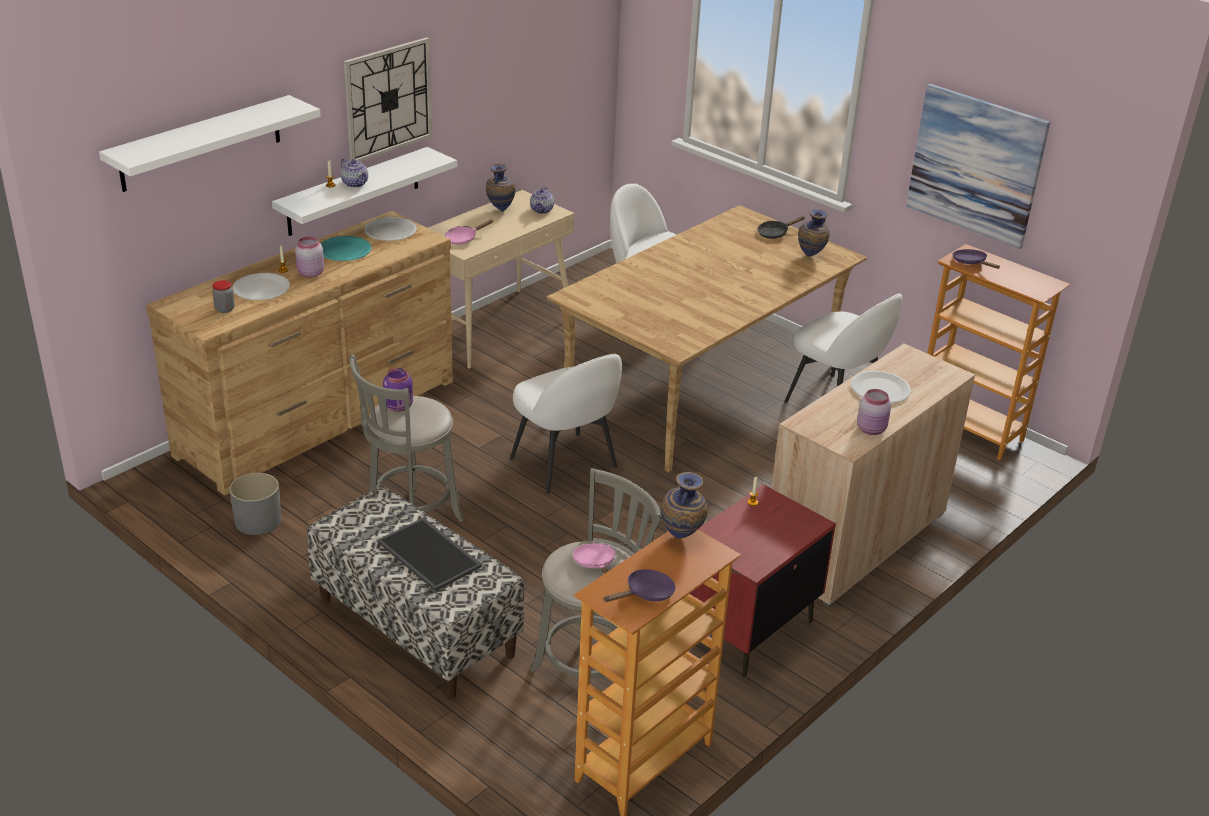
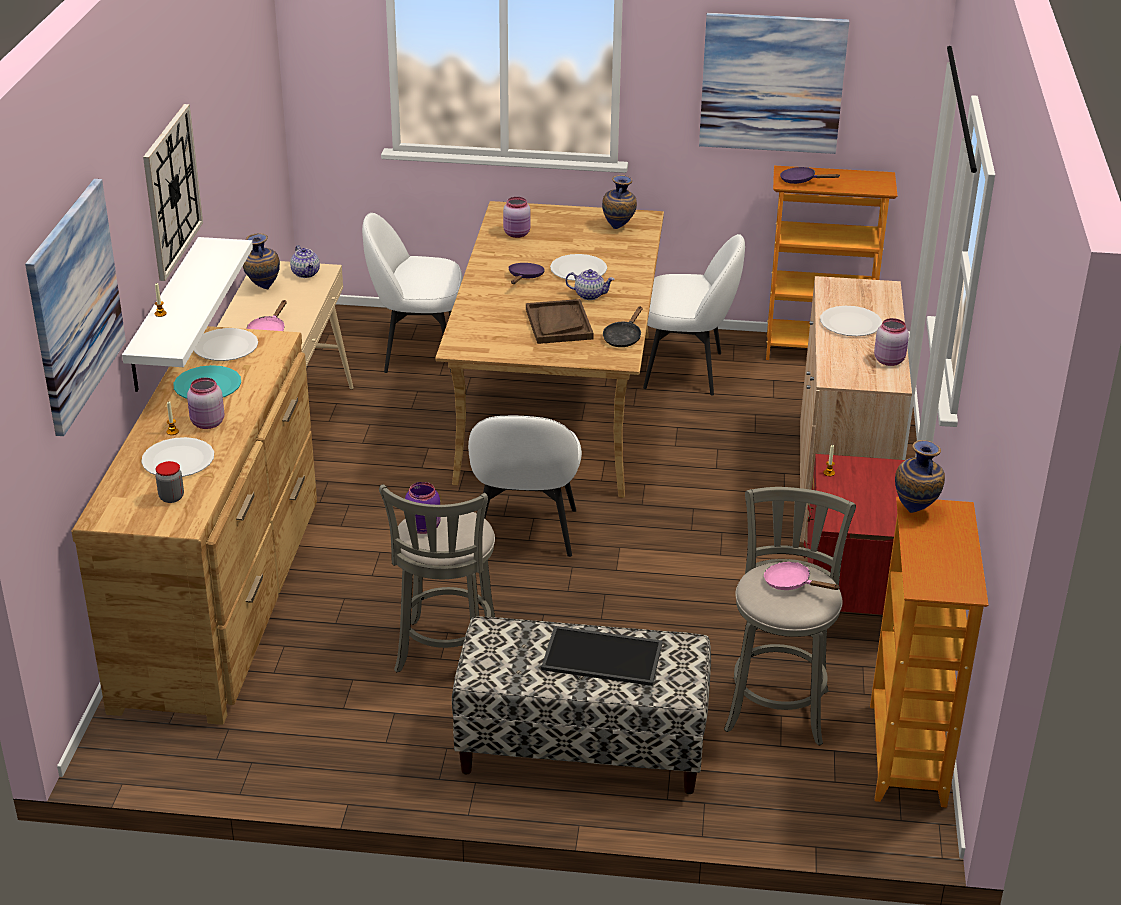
camera: 35 degrees left, 0 degrees up
white shelf [99,95,321,192] -> picture [25,179,126,436]
grey planter [229,473,281,535] -> none
teapot [341,158,368,188] -> teapot moved to [565,269,614,300]
white chair [510,354,622,494] -> white chair turned 75 degrees clockwise [468,416,582,557]
purple frying pan [603,569,676,602] -> purple frying pan moved to [509,263,545,284]
black frying pan [758,216,805,239] -> black frying pan moved to [603,306,643,347]
none -> pink jar [503,197,531,238]
none -> brown tray [526,299,594,344]
none -> white plate [550,254,607,281]

